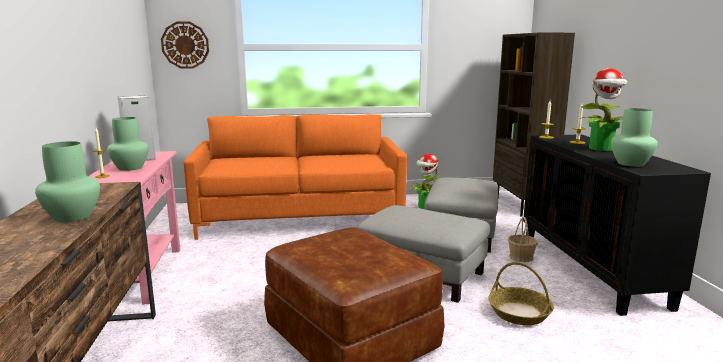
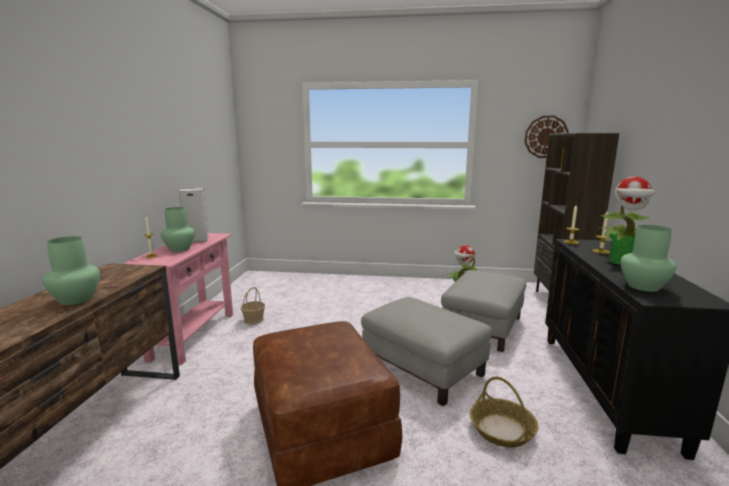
camera: 15 degrees right, 0 degrees up
wall clock [161,21,209,69] -> wall clock moved to [525,116,569,158]
orange sofa [184,114,407,240] -> none
basket [508,217,538,262] -> basket moved to [241,287,265,325]

